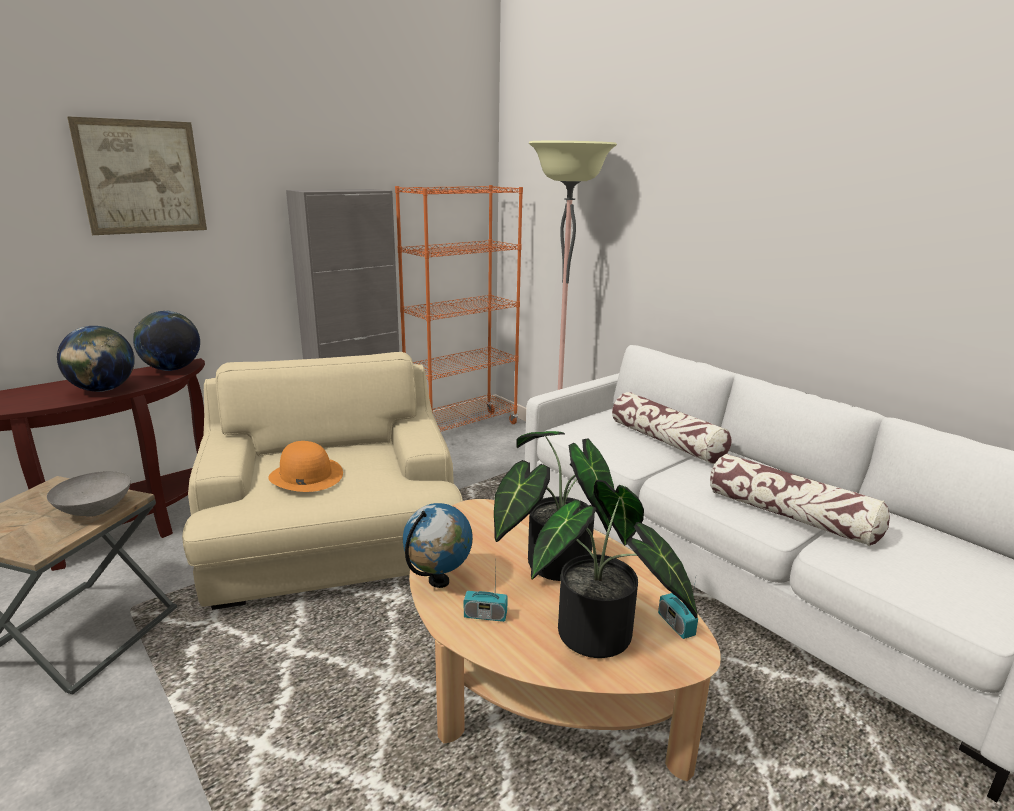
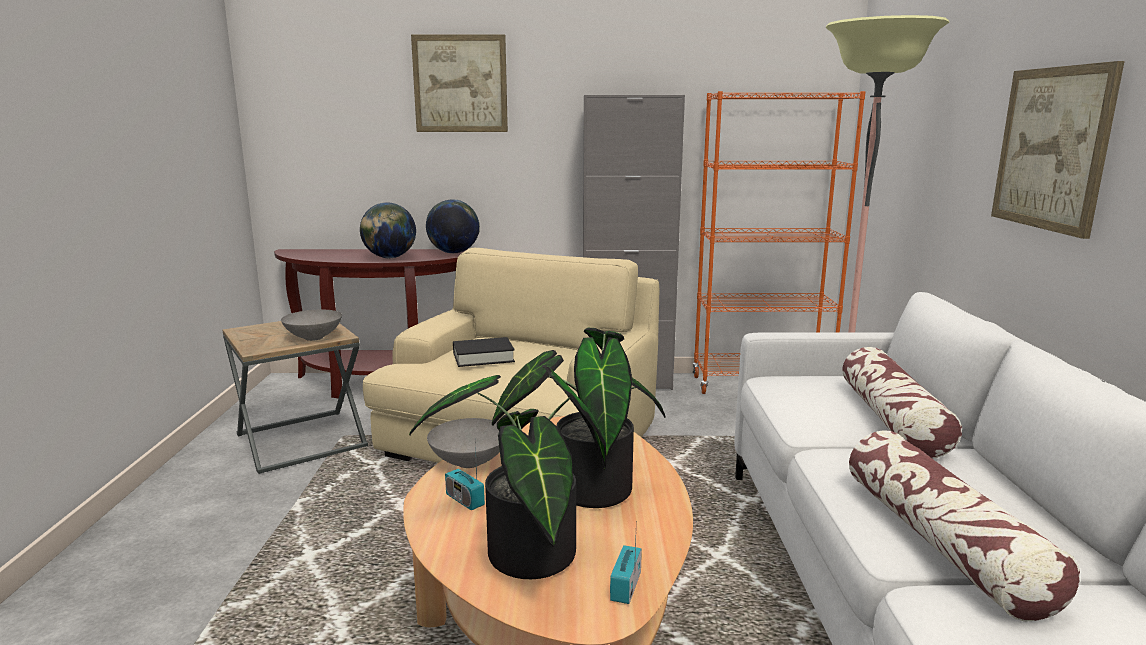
camera: 40 degrees right, 5 degrees down
orange hat [268,441,343,492] -> black book [453,337,515,367]
globe [403,503,473,588] -> grey bowl [427,418,500,468]
none -> picture [991,61,1125,239]

